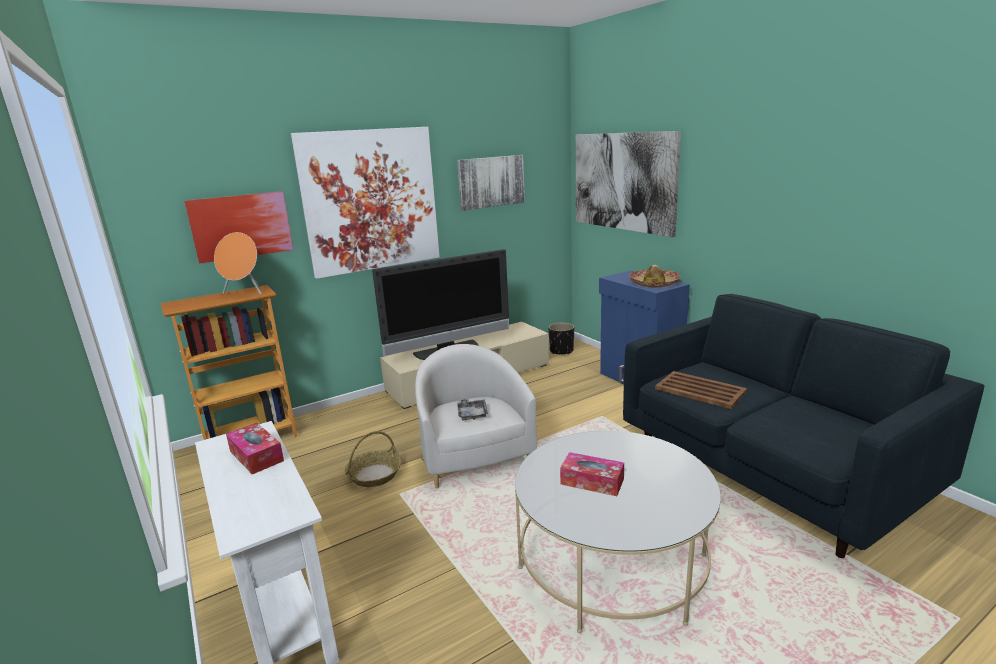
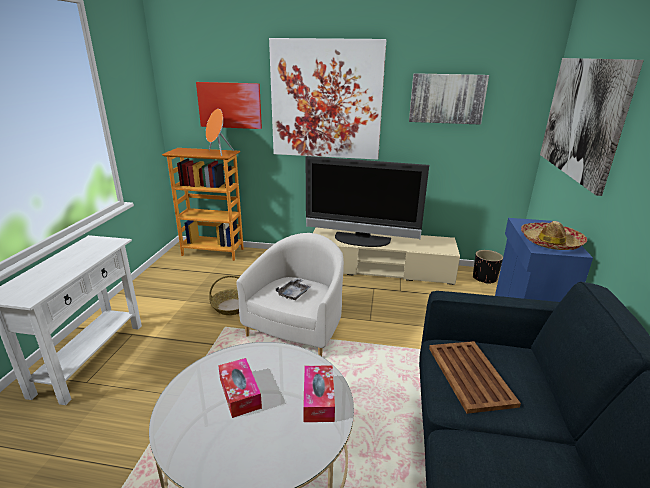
camera: 40 degrees right, 5 degrees up
tissue box [226,423,284,474] -> tissue box moved to [303,366,335,422]

